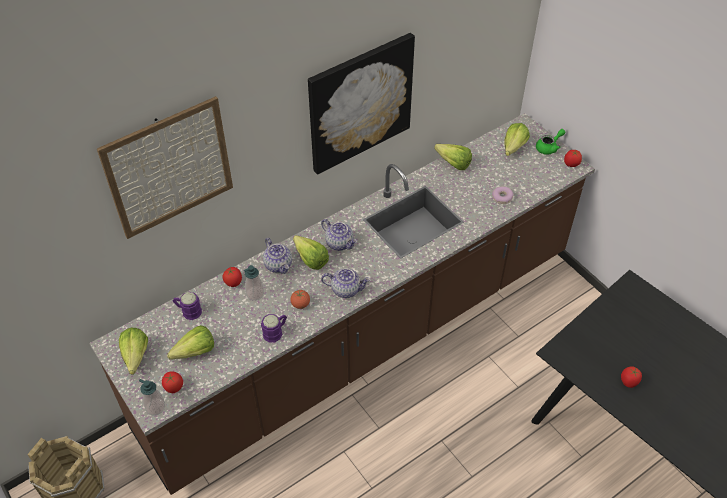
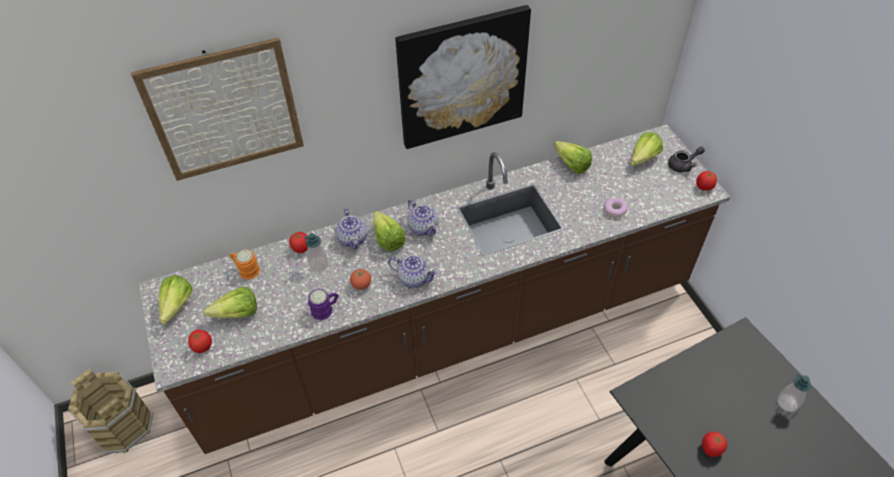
camera: 15 degrees right, 0 degrees up
soap dispenser [139,379,165,416] -> soap dispenser moved to [777,373,811,412]
purple mug [173,292,202,320] -> orange mug [230,249,260,280]
green teapot [536,129,565,155] -> grey teapot [668,147,705,172]

